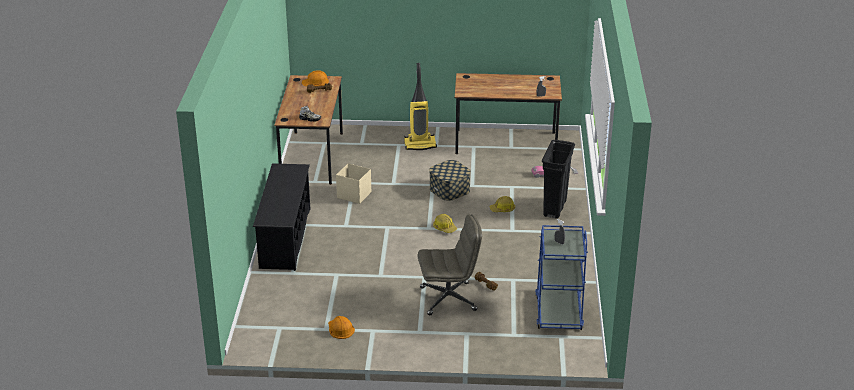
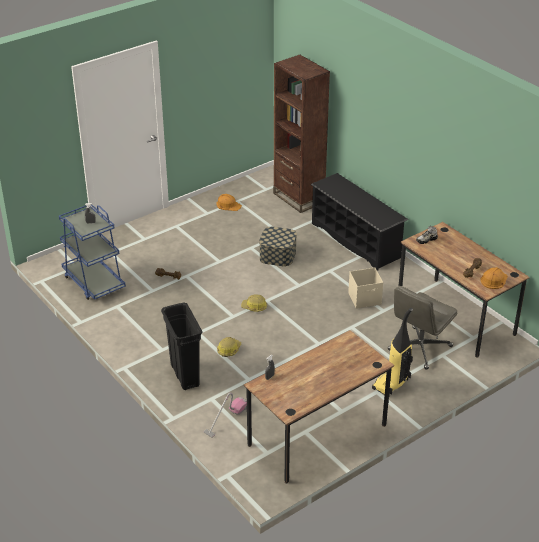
camera: 140 degrees right, 5 degrees up
grey office chair [417,214,482,316] -> grey office chair moved to [388,286,458,370]
storage box [429,160,471,201] -> storage box moved to [259,227,297,266]
none -> brown bookcase [273,55,330,213]

